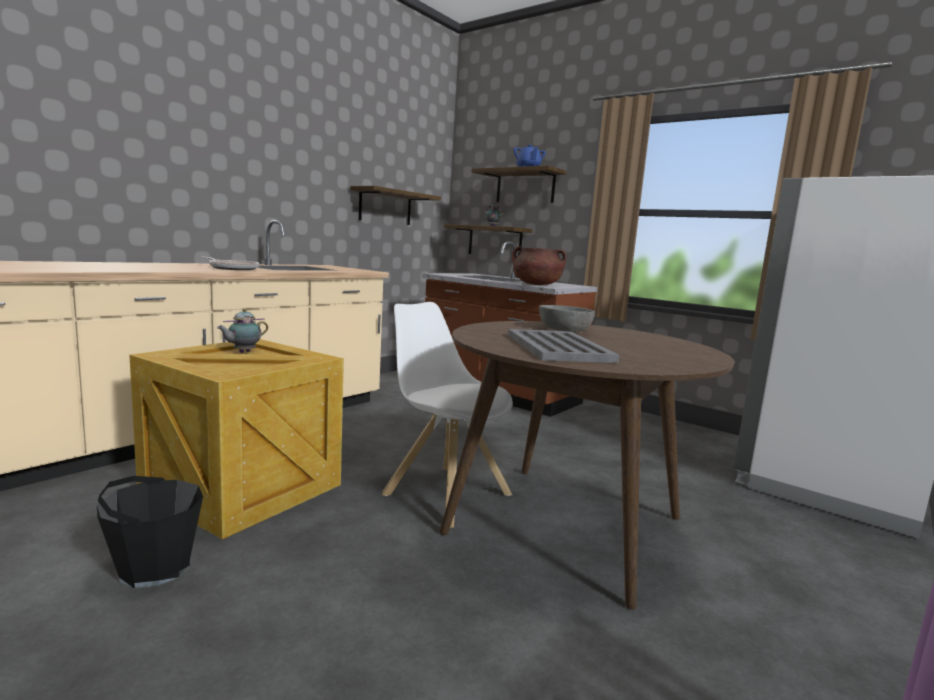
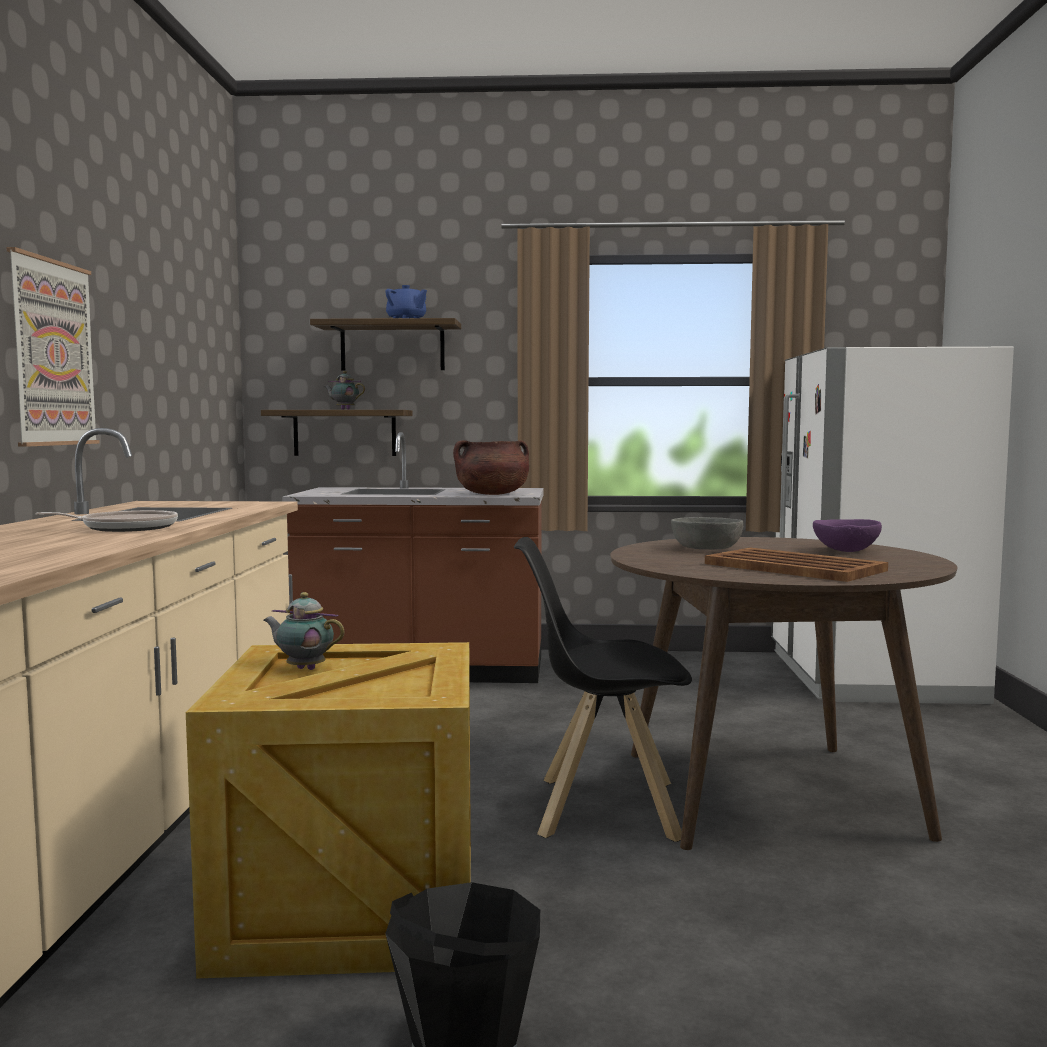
camera: 35 degrees left, 5 degrees down
teapot [217,308,268,353] -> teapot turned 105 degrees clockwise [264,592,345,670]
shelf [350,186,441,225] -> none
white chair [382,302,513,528] -> black chair [514,537,692,842]
grey tray [508,329,620,363] -> brown tray [705,548,888,582]
none -> picture [6,247,100,447]
none -> purple bowl [813,519,882,552]

